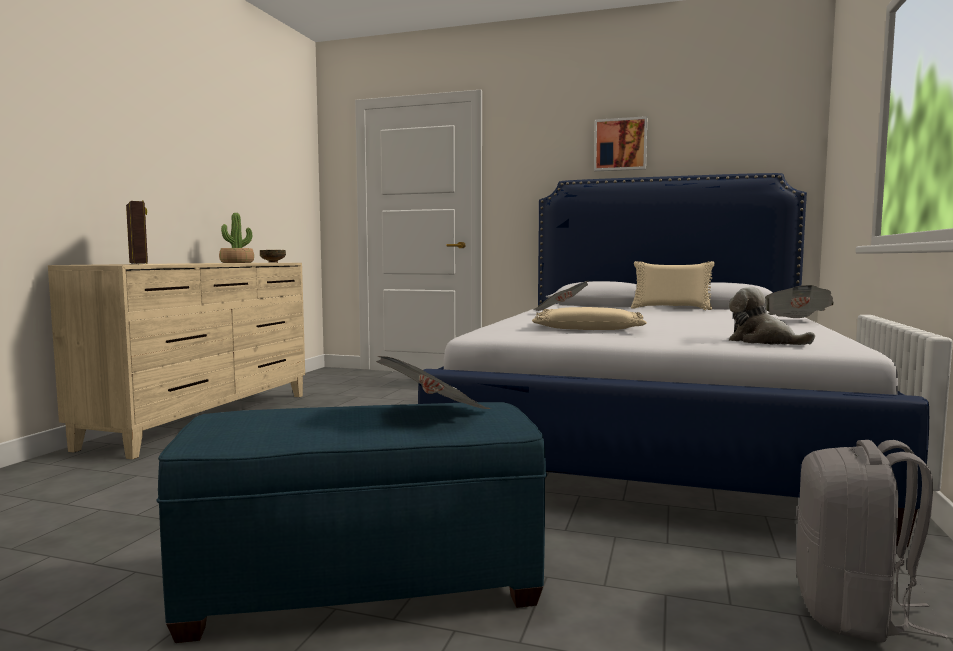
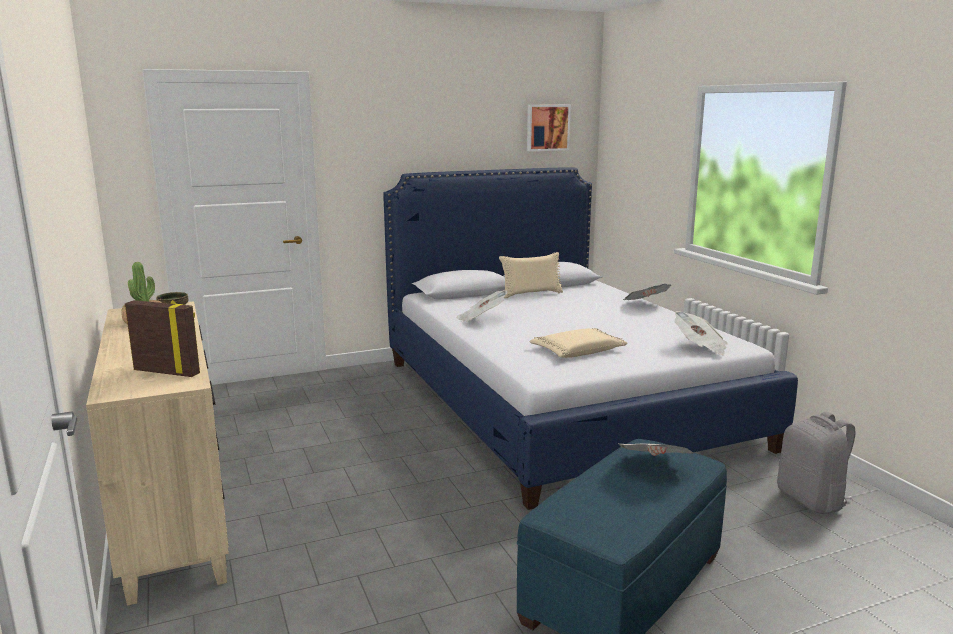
camera: 40 degrees left, 10 degrees up
picture [594,116,647,171] -> picture moved to [527,105,571,151]
plush toy [729,287,815,345] -> newspaper [674,311,728,355]

